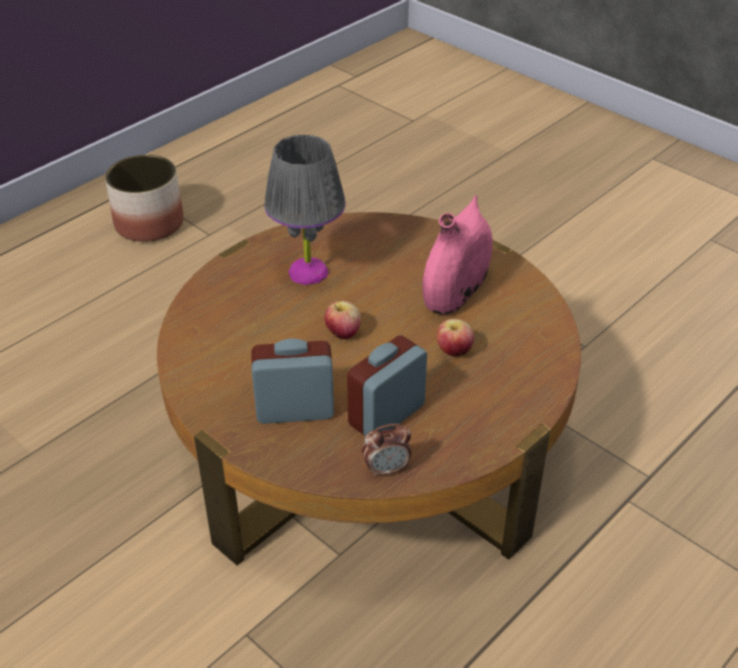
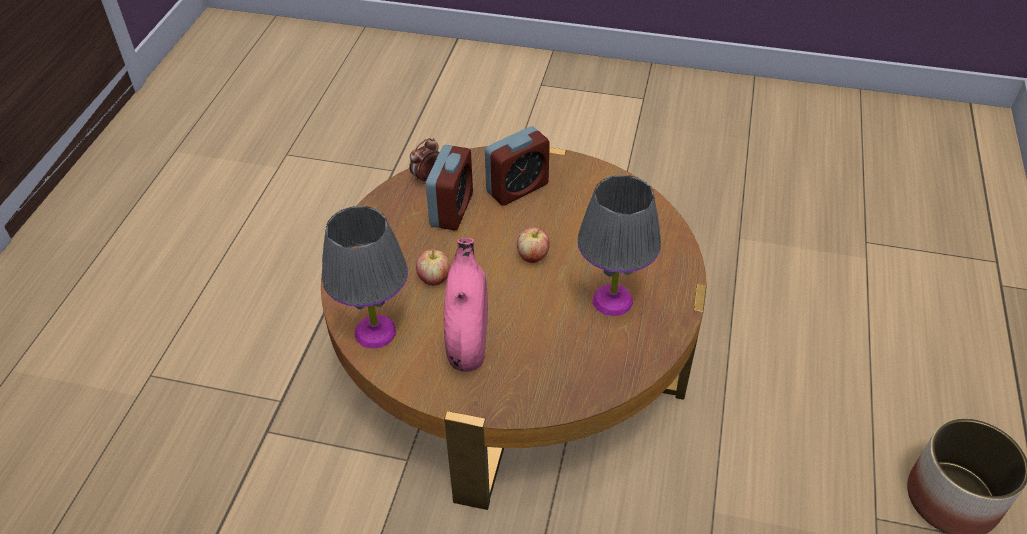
camera: 150 degrees right, 5 degrees up
none -> grey table lamp [322,206,408,349]

